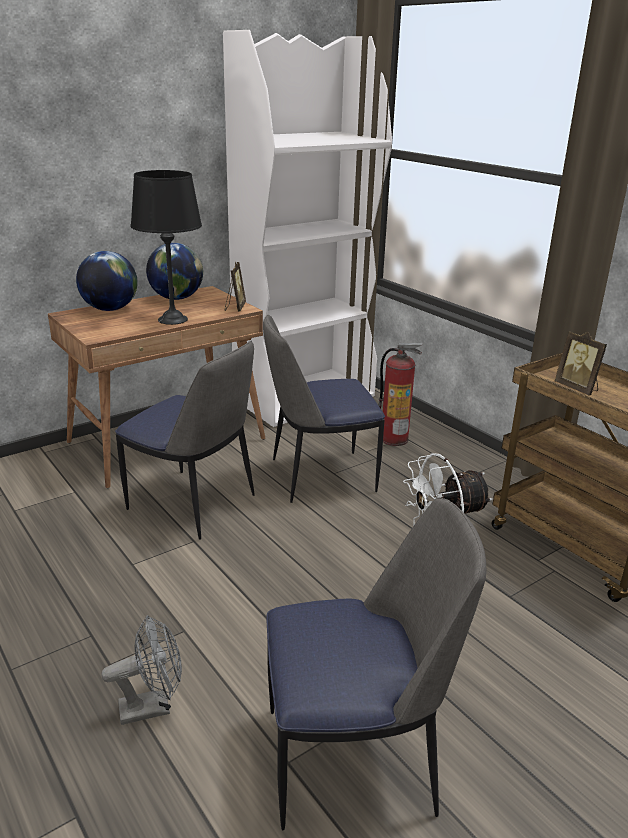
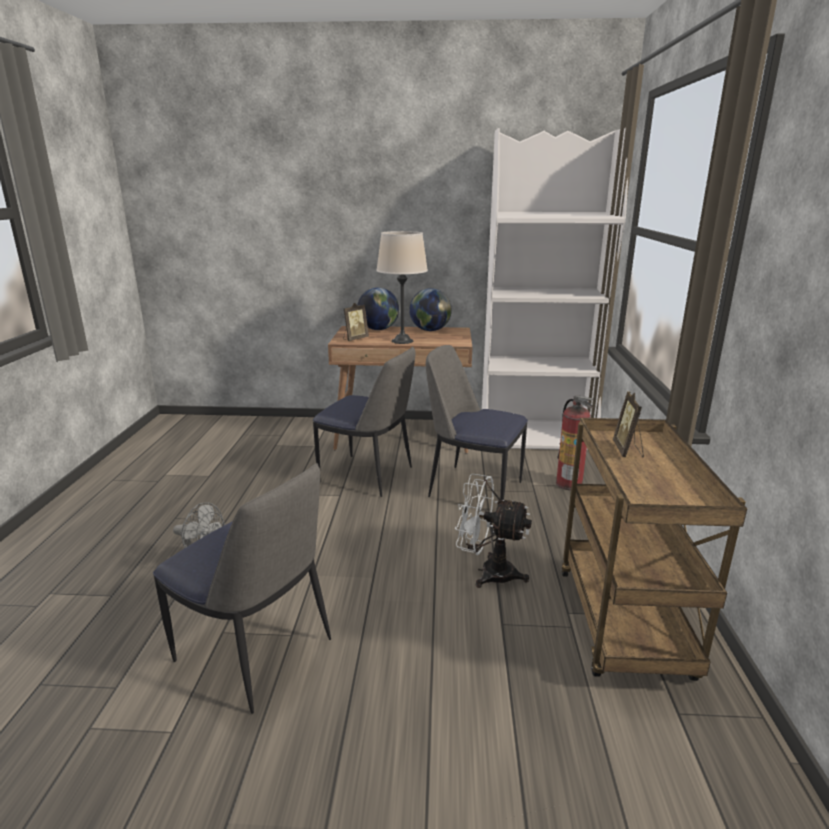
camera: 40 degrees right, 5 degrees down
chair [115,341,255,540] -> chair turned 45 degrees counterclockwise [313,347,415,497]
black table lamp [131,170,202,325] -> beige table lamp [376,231,428,344]
picture frame [225,262,246,312] -> picture frame moved to [343,303,369,341]

